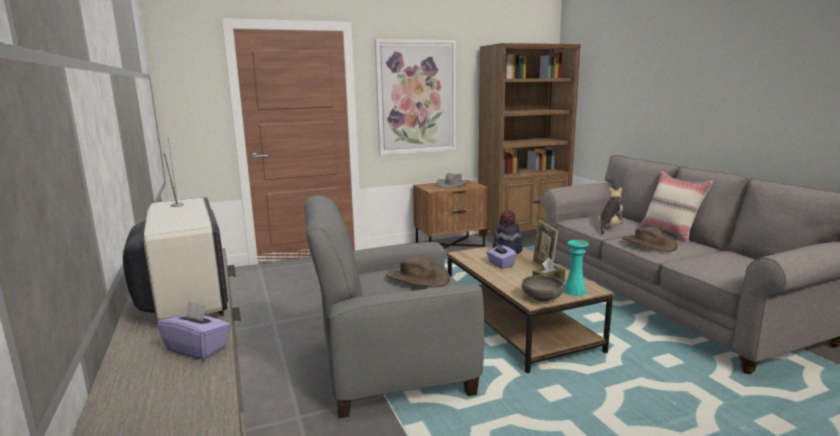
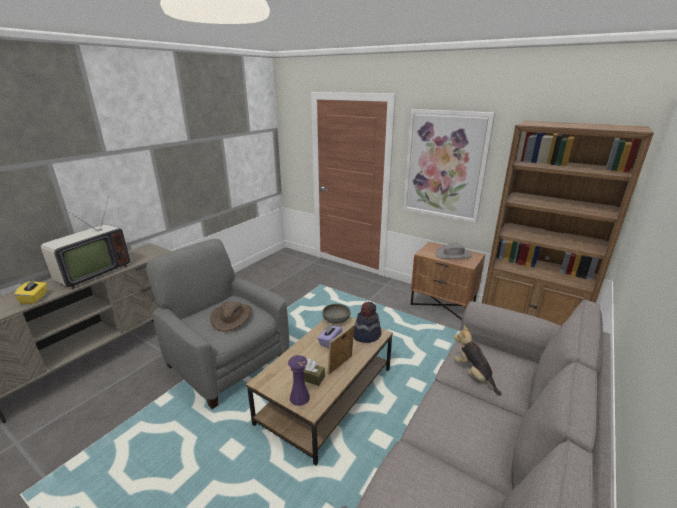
camera: 55 degrees right, 10 degrees up
purple tissue box [157,301,231,360] -> yellow tissue box [14,278,47,304]
grey bowl [522,275,564,302] -> grey bowl moved to [322,304,350,324]
turquoise vase [564,240,589,296] -> purple vase [288,355,310,406]
plush toy [598,187,625,234] -> plush toy turned 120 degrees counterclockwise [453,325,502,396]
brown hat [622,226,678,252] -> none
beige pillow [640,171,713,243] -> none

